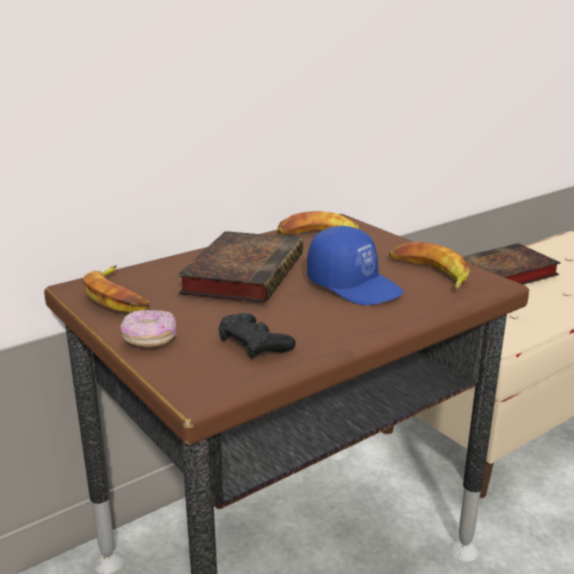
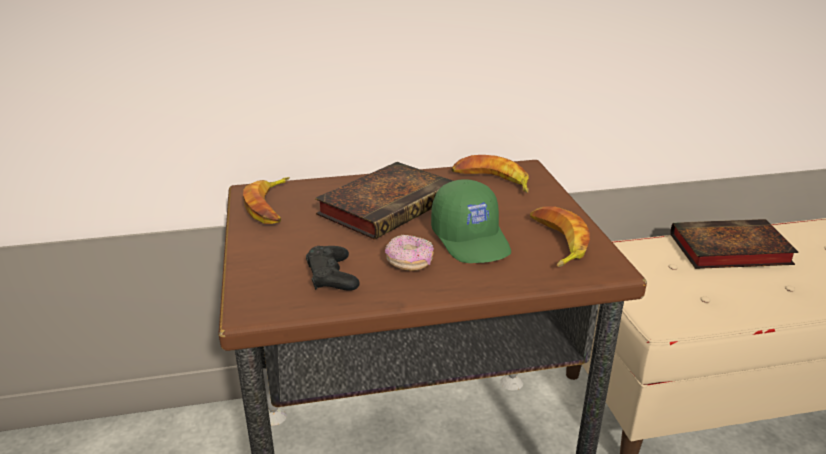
camera: 25 degrees right, 5 degrees up
donut [120,310,176,347] -> donut moved to [385,234,434,271]
blue cap [307,226,404,305] -> green cap [431,179,511,263]

